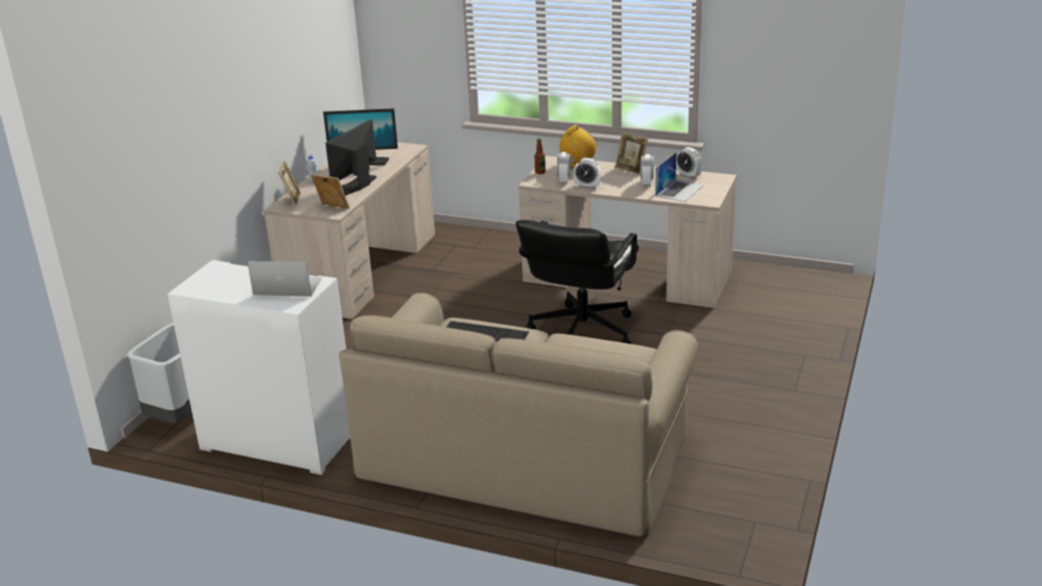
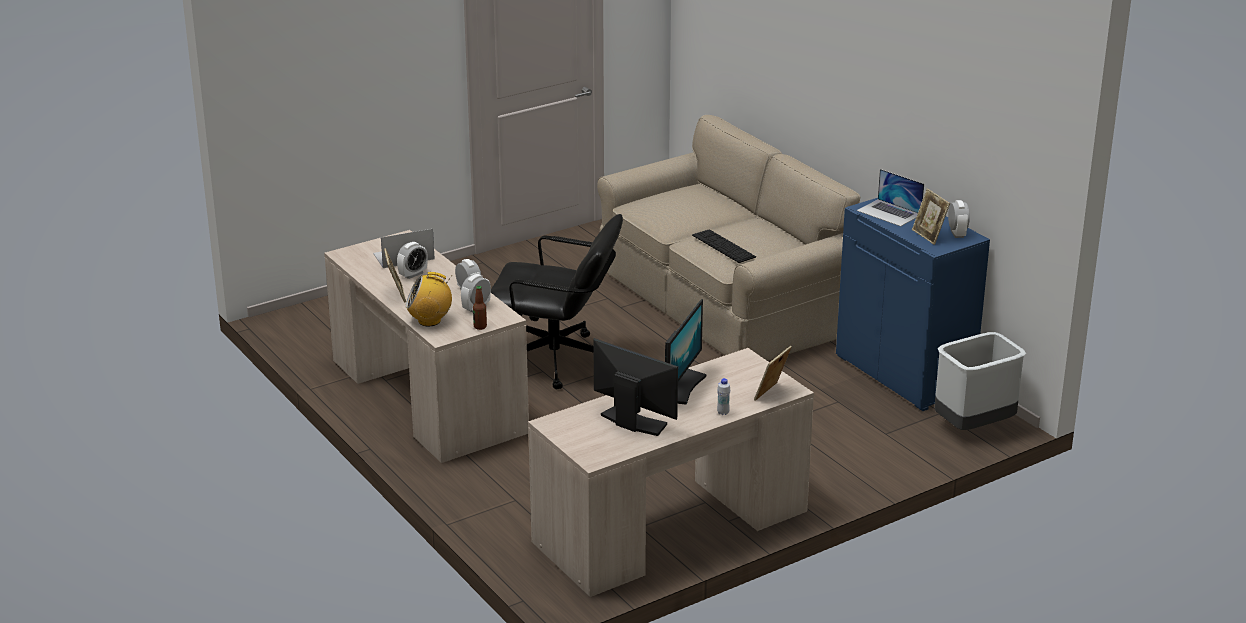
camera: 145 degrees left, 0 degrees up
white cabinet [168,260,350,475] -> blue cabinet [836,198,990,411]
picture frame [311,174,350,209] -> picture frame moved to [912,188,950,245]
monitor [326,119,376,196] -> monitor turned 45 degrees counterclockwise [665,299,706,405]
black office chair [516,220,639,344] -> black office chair turned 45 degrees clockwise [491,214,623,389]
alarm clock [676,147,702,179] -> alarm clock moved to [948,200,970,238]

